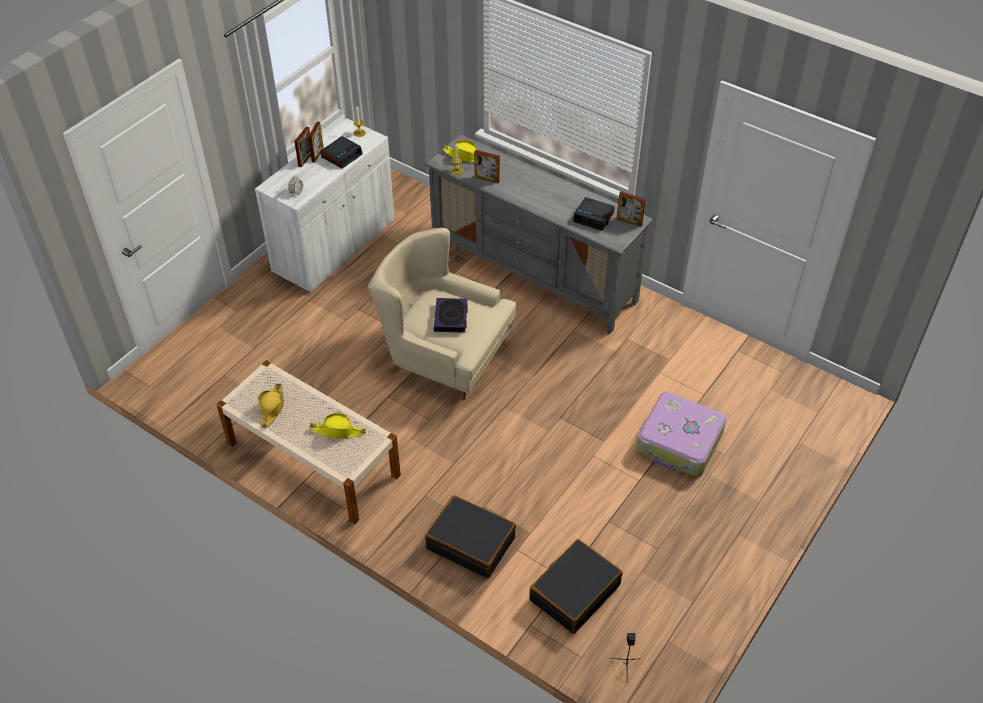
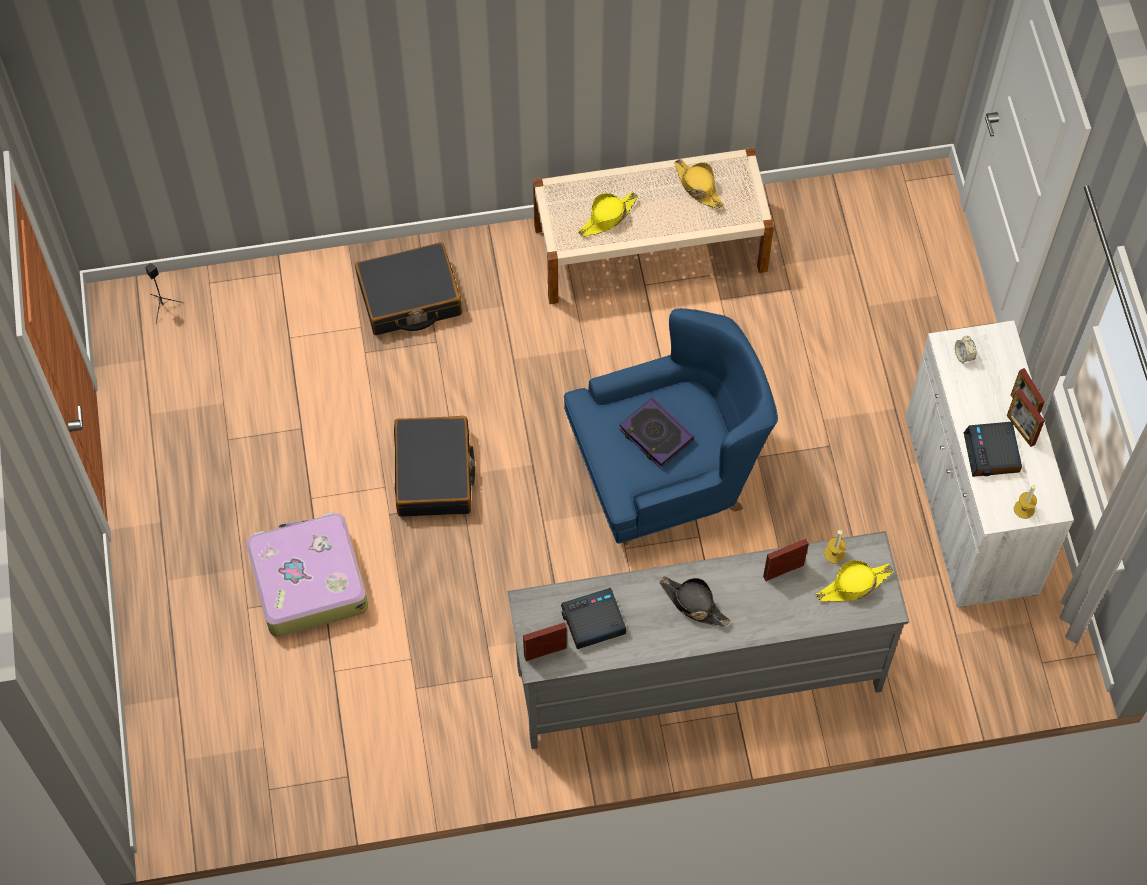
camera: 135 degrees right, 15 degrees up
beige armchair [368,228,516,400] -> blue armchair [564,308,778,545]
black suitcase [529,539,622,634] -> black suitcase moved to [394,416,475,517]
none -> black hat [659,576,730,627]

